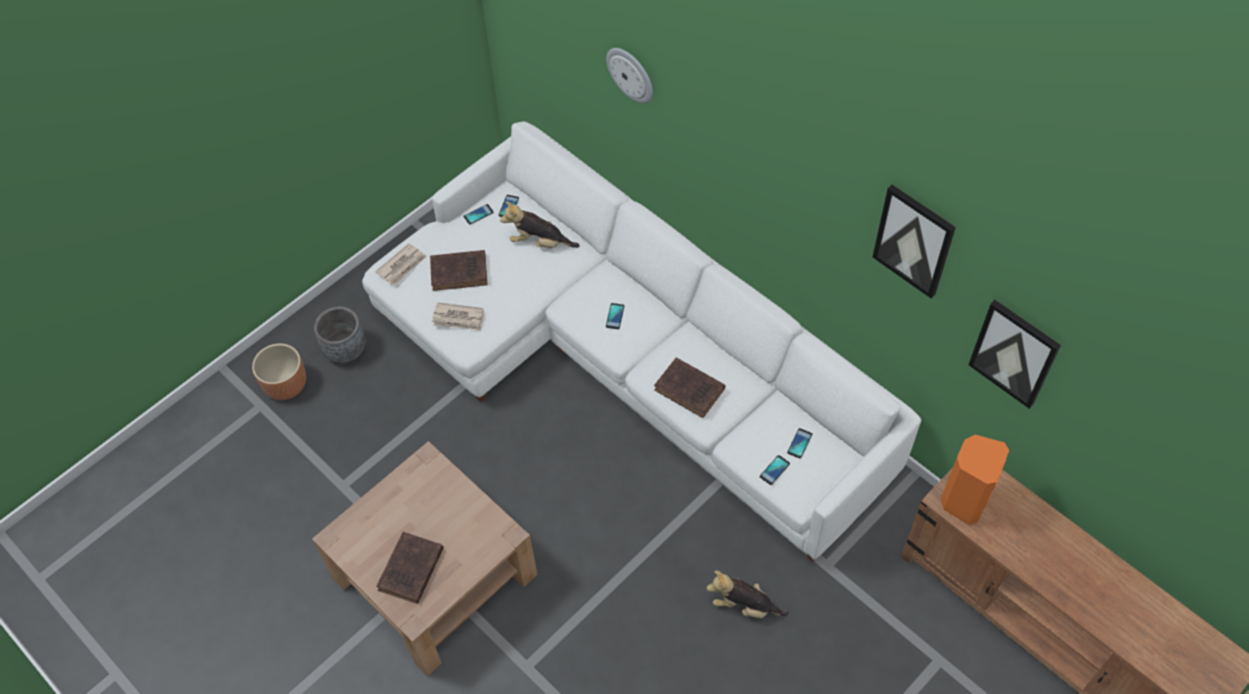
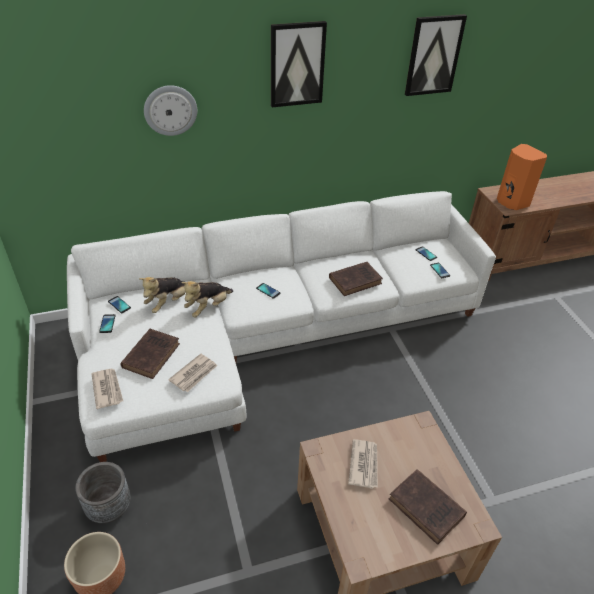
camera: 65 degrees left, 15 degrees down
plush toy [706,571,789,618] -> plush toy moved to [181,281,233,317]
picture [968,300,1061,409] -> picture moved to [271,21,327,107]
none -> newspaper [348,439,378,489]

